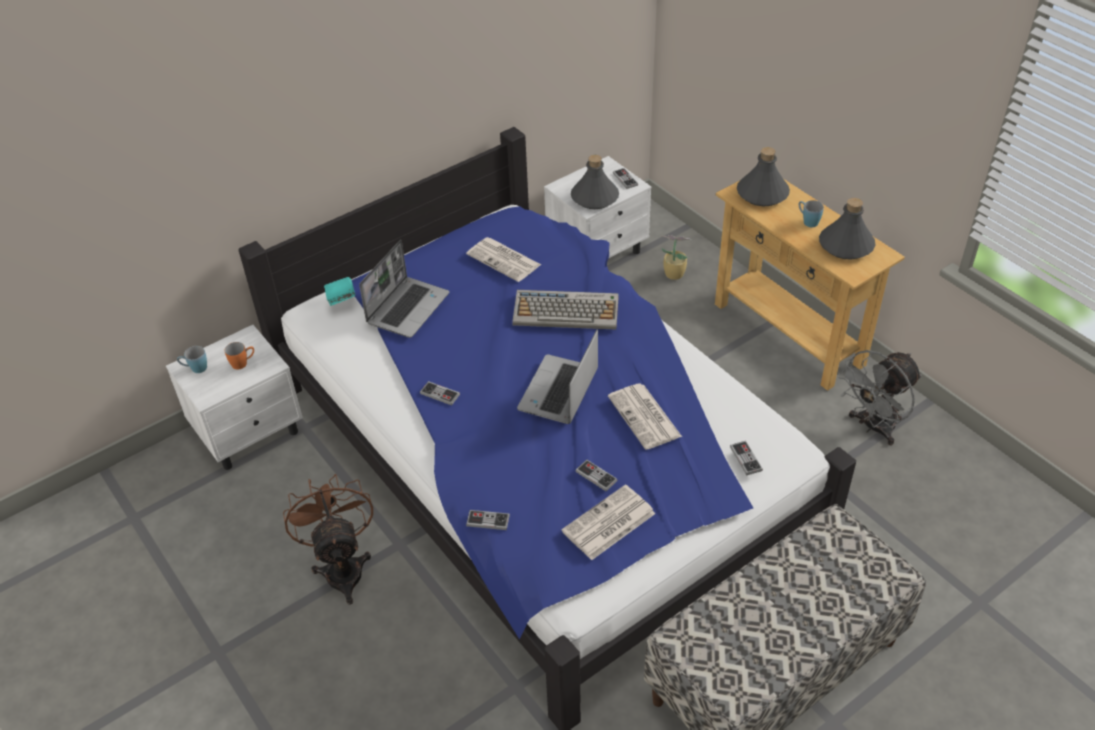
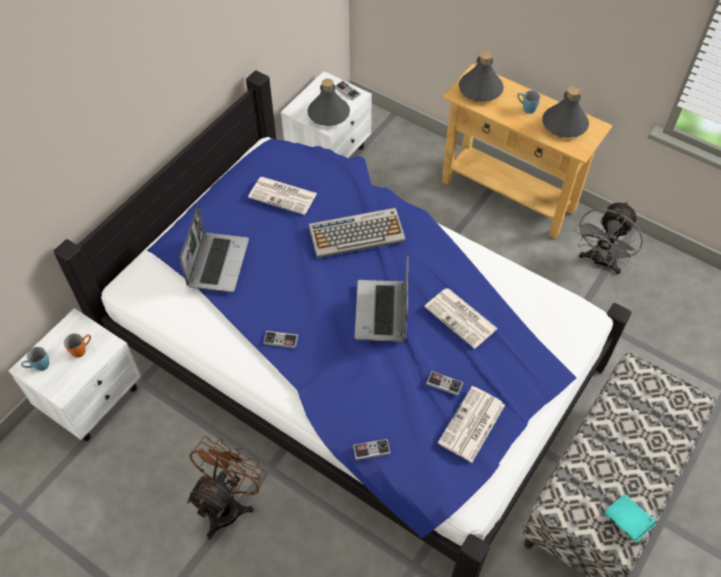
camera: 20 degrees left, 10 degrees up
brown fan [283,474,373,605] -> brown fan turned 60 degrees clockwise [187,436,267,540]
turquoise book [324,277,355,306] -> turquoise book moved to [604,494,657,542]
potted plant [661,235,691,280] -> none
game controller [730,441,763,476] -> none

